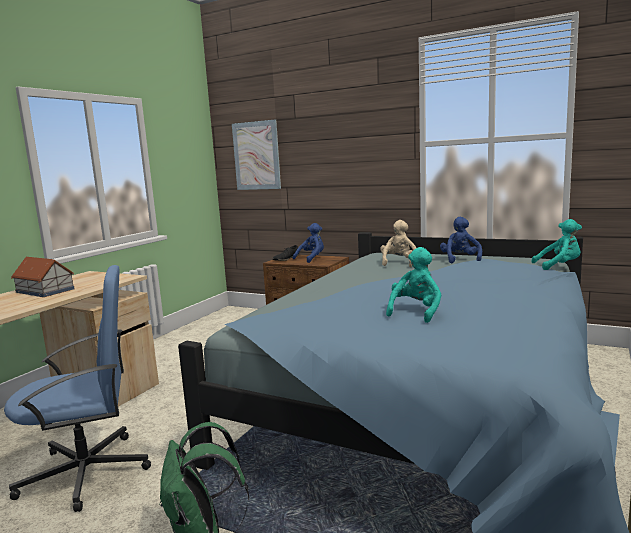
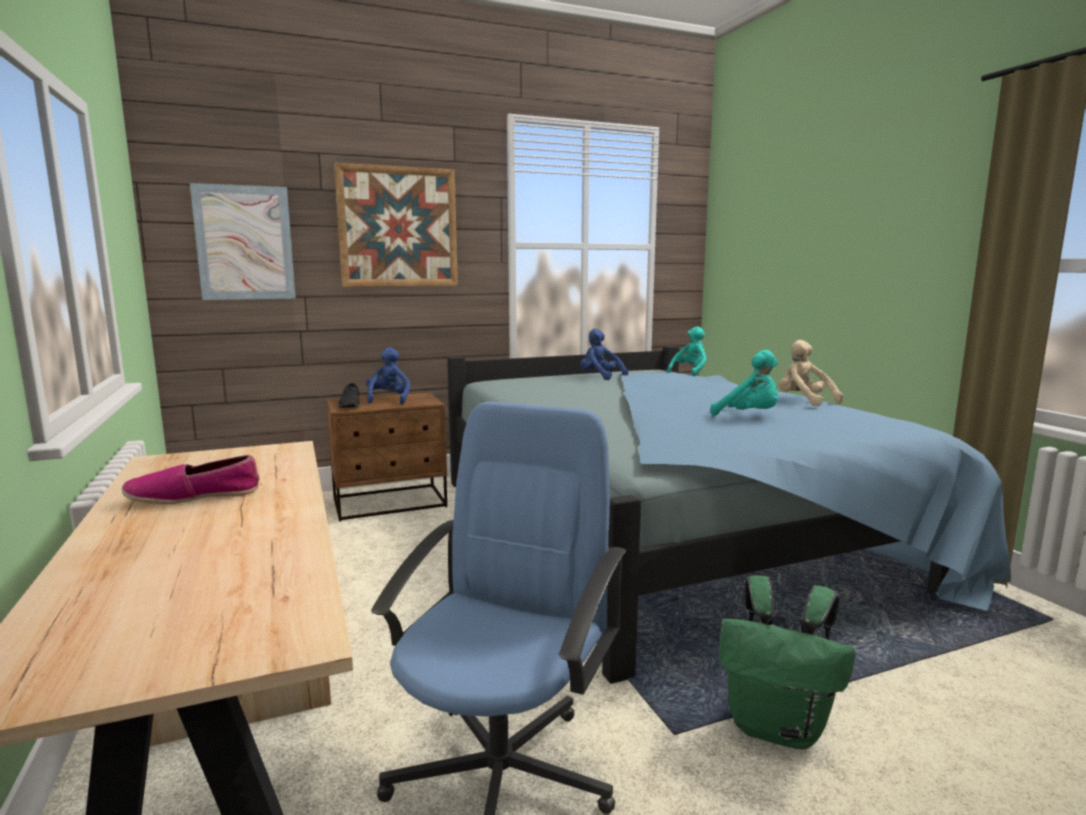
camera: 50 degrees left, 0 degrees up
toy house [11,257,74,297] -> shoe [122,455,259,504]
beige plush toy [380,220,416,267] -> beige plush toy moved to [779,340,843,407]
turquoise plush toy [386,247,441,323] -> turquoise plush toy turned 150 degrees clockwise [711,350,778,416]
none -> picture [334,163,458,287]

